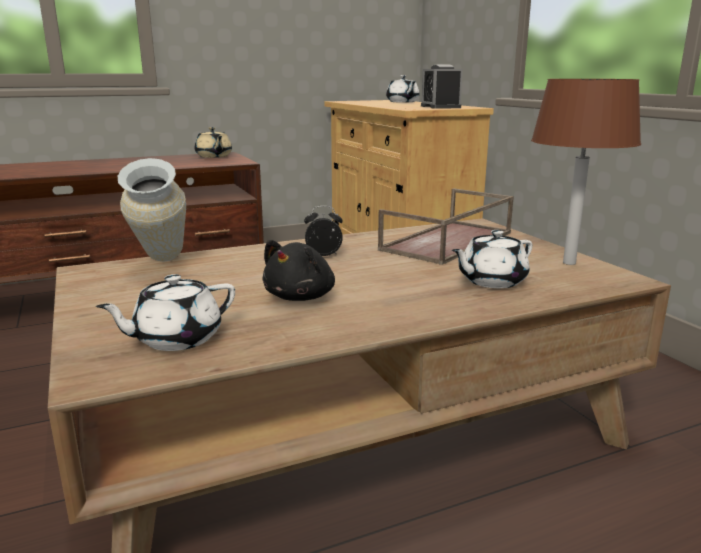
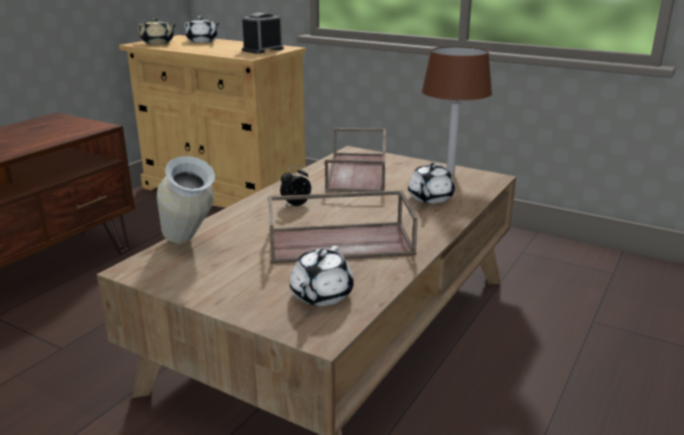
camera: 35 degrees left, 5 degrees up
beige teapot [195,127,232,158] -> beige teapot moved to [137,17,177,45]
black plush toy [262,240,335,301] -> brown tray [268,190,418,264]
alarm clock [421,65,463,109] -> alarm clock turned 90 degrees clockwise [242,13,284,54]

